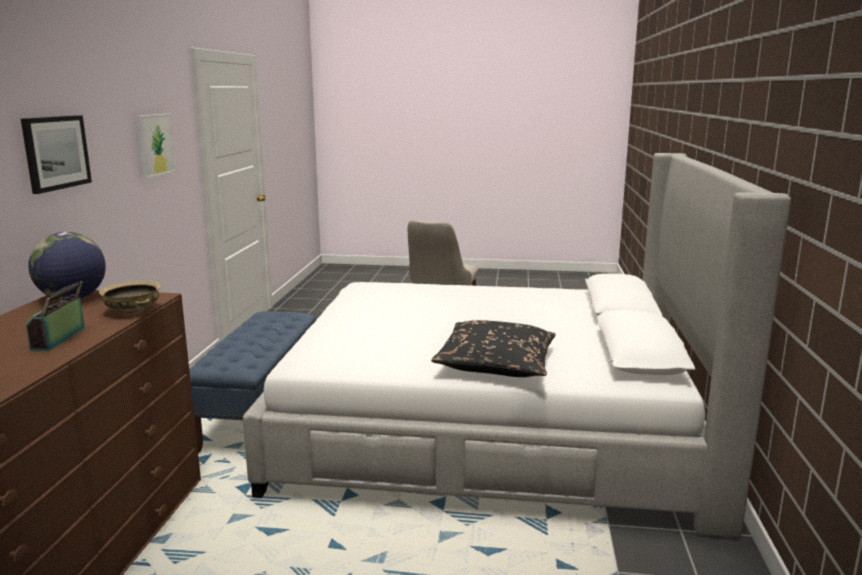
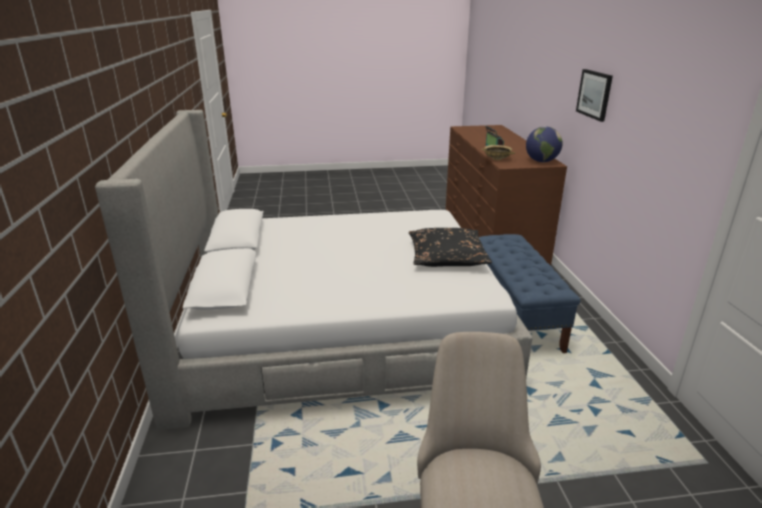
camera: 165 degrees right, 10 degrees up
picture [136,114,176,178] -> none
black pillow [431,320,556,377] -> black pillow moved to [409,228,492,267]

